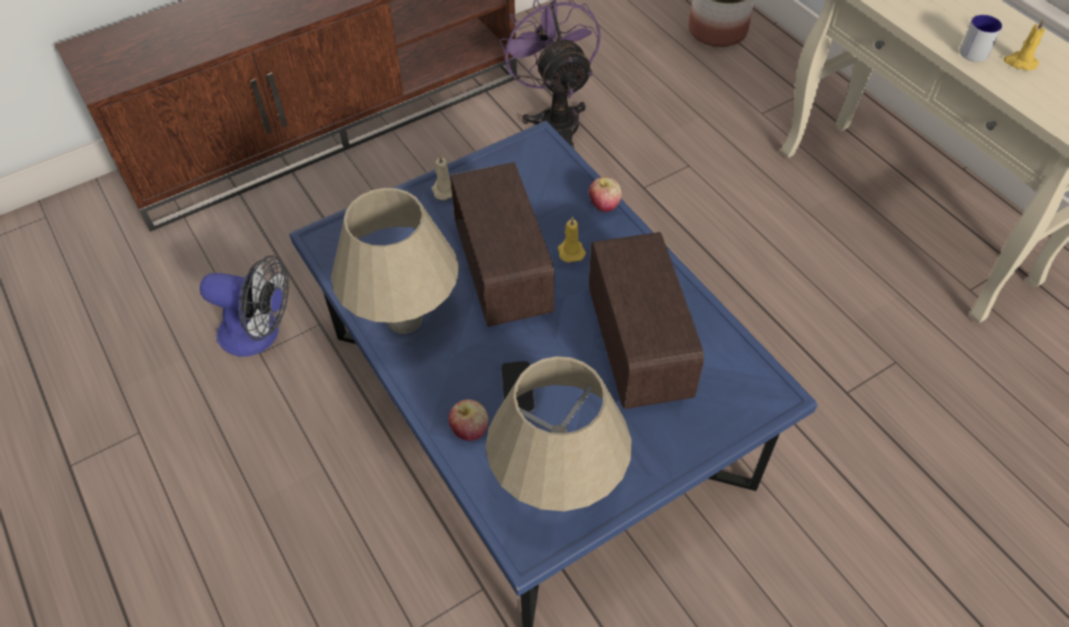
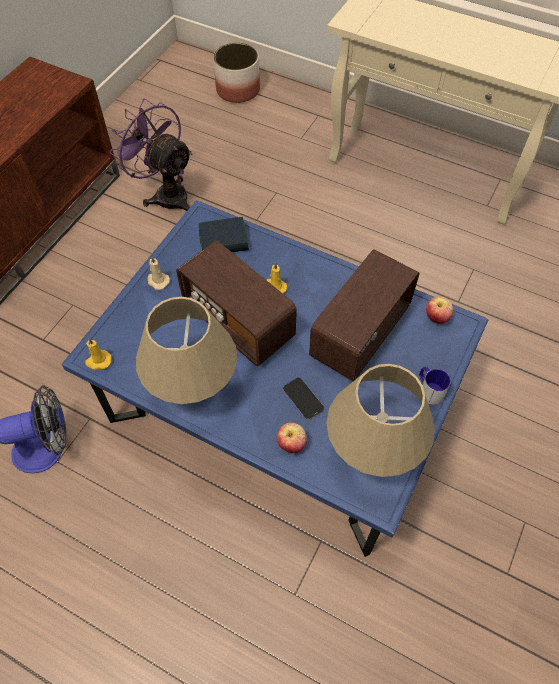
camera: 30 degrees left, 5 degrees up
apple [589,177,622,212] -> apple moved to [426,296,453,324]
radio [589,232,704,409] -> radio turned 75 degrees clockwise [309,249,420,381]
mug [959,15,1002,62] -> mug moved to [419,367,451,405]
yellow candle [1003,18,1045,71] -> yellow candle moved to [85,338,111,370]
none -> book [199,217,249,252]

